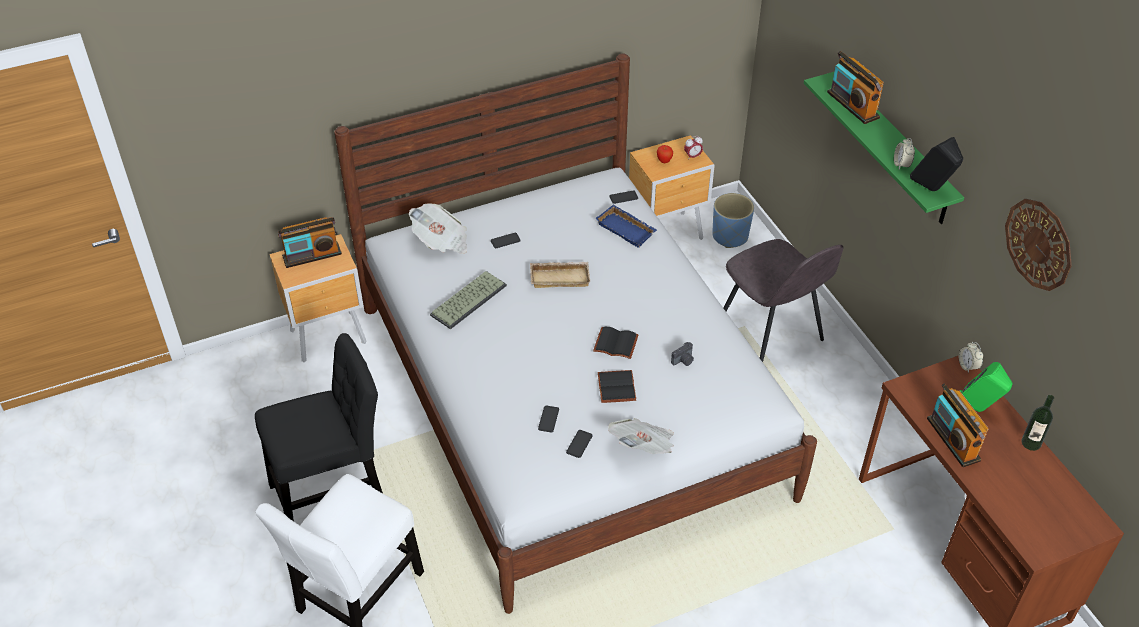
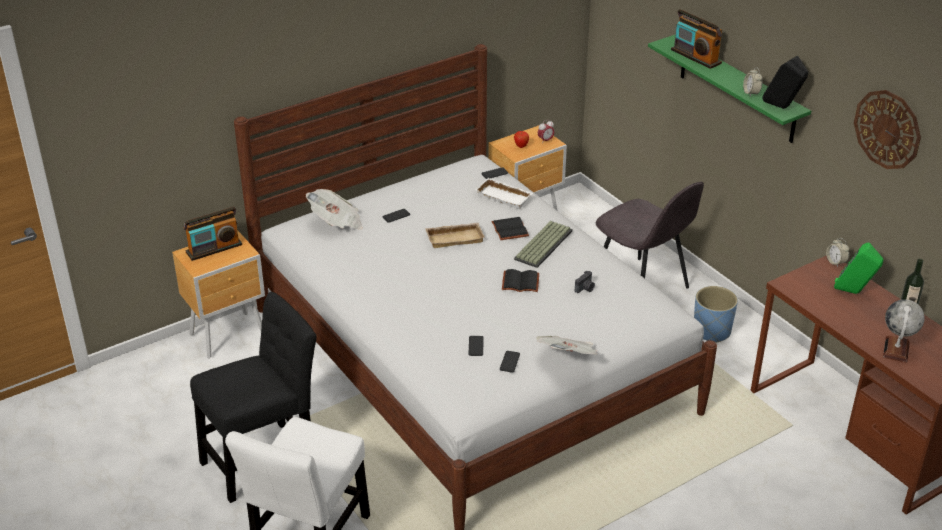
camera: 10 degrees left, 10 degrees down
keyboard [430,271,507,329] -> keyboard moved to [514,221,573,268]
blue tray [595,204,657,248] -> white tray [475,178,533,209]
black book [597,370,636,403] -> black book moved to [491,217,529,240]
blue planter [712,193,754,248] -> blue planter moved to [694,286,738,343]
radio [927,383,989,467] -> none
none -> globe [883,299,925,363]

